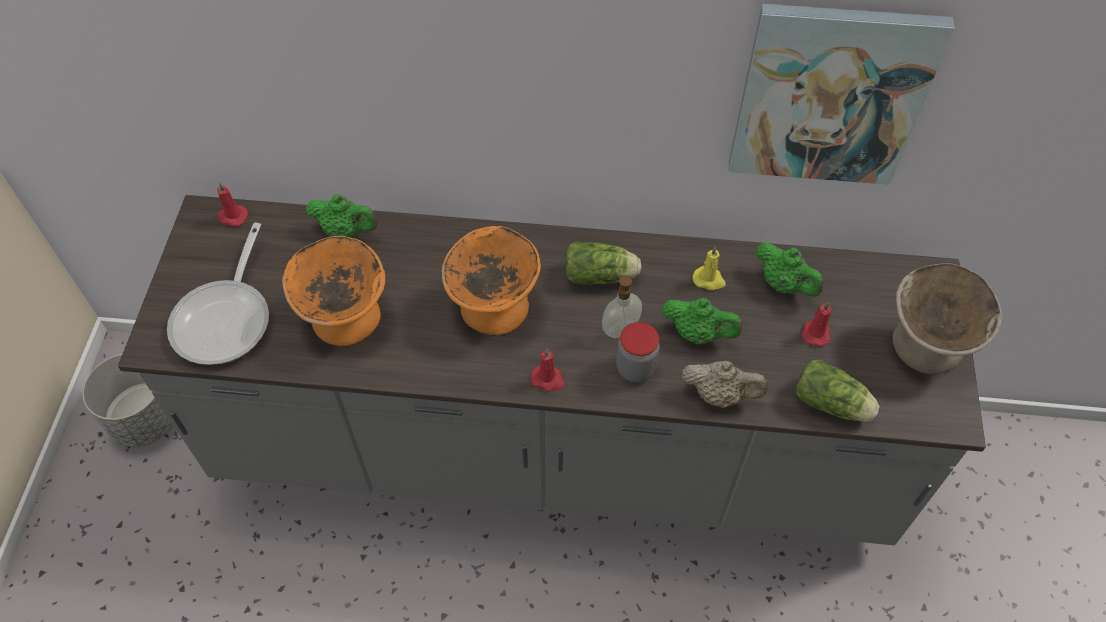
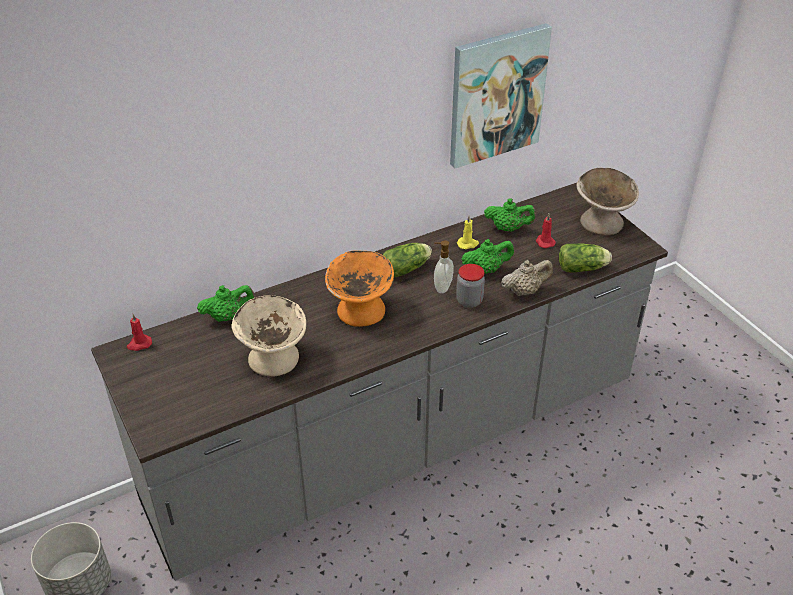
camera: 35 degrees left, 15 degrees down
frying pan [167,222,269,365] -> none
orange bowl [282,236,385,346] -> beige bowl [232,295,306,377]
red candle [531,349,565,392] -> none

